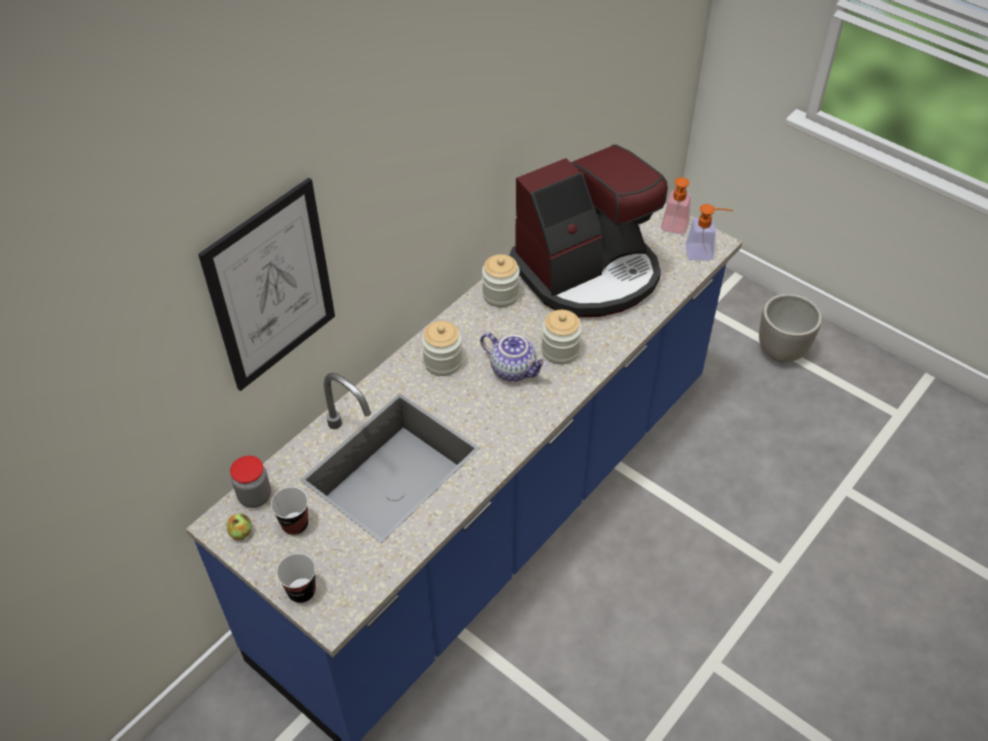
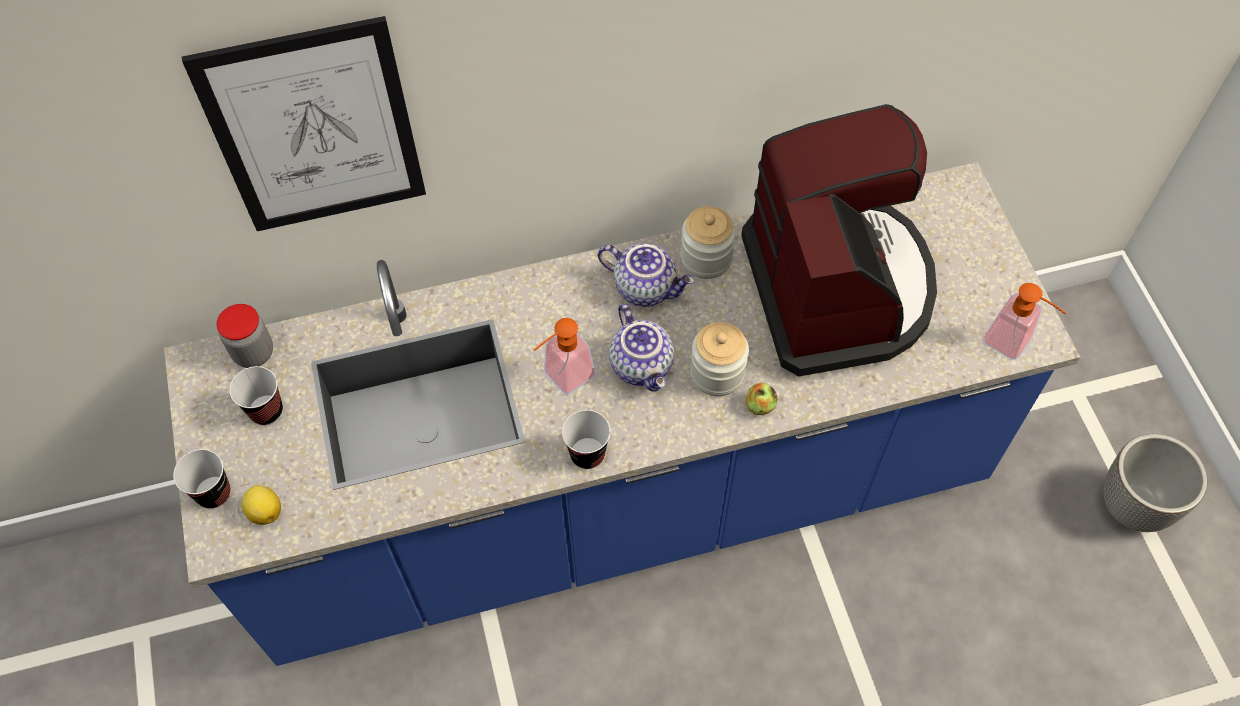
camera: 35 degrees right, 10 degrees up
apple [226,514,252,540] -> apple moved to [746,383,777,415]
jar [422,321,463,376] -> none
coffee machine [509,145,668,317] -> coffee machine turned 105 degrees counterclockwise [741,104,937,376]
soap dispenser [661,178,691,235] -> soap dispenser moved to [534,318,595,394]
none -> lemon [242,486,281,525]
none -> cup [562,410,611,469]
none -> teapot [598,243,695,307]

